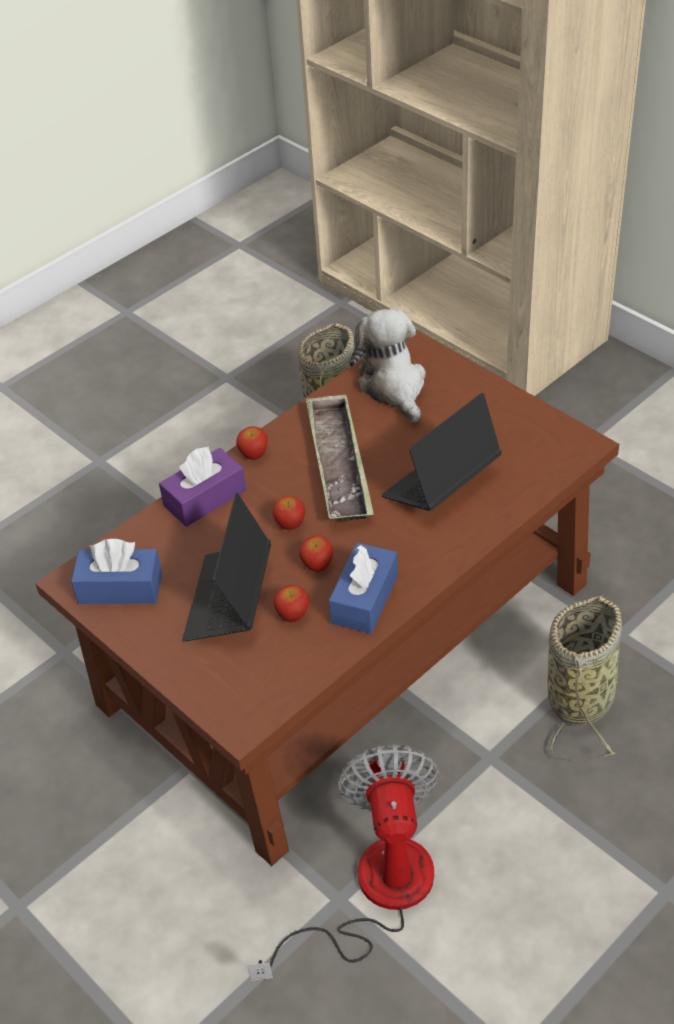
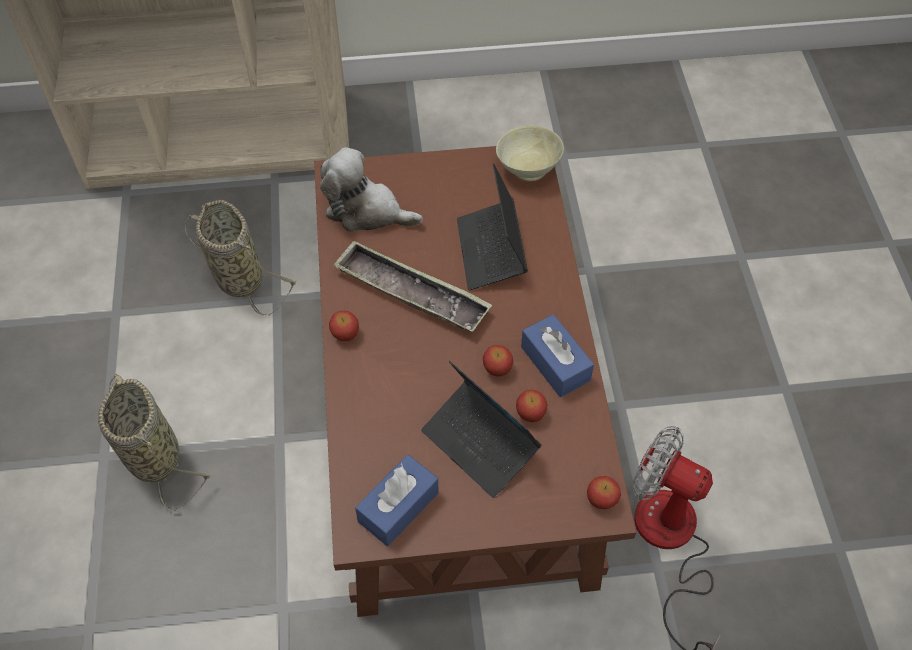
camera: 55 degrees left, 10 degrees up
purple tissue box [159,446,246,527] -> none
apple [272,496,305,530] -> apple moved to [587,476,621,509]
basket [548,595,622,761] -> basket moved to [98,374,212,510]
none -> beige bowl [496,125,564,181]

